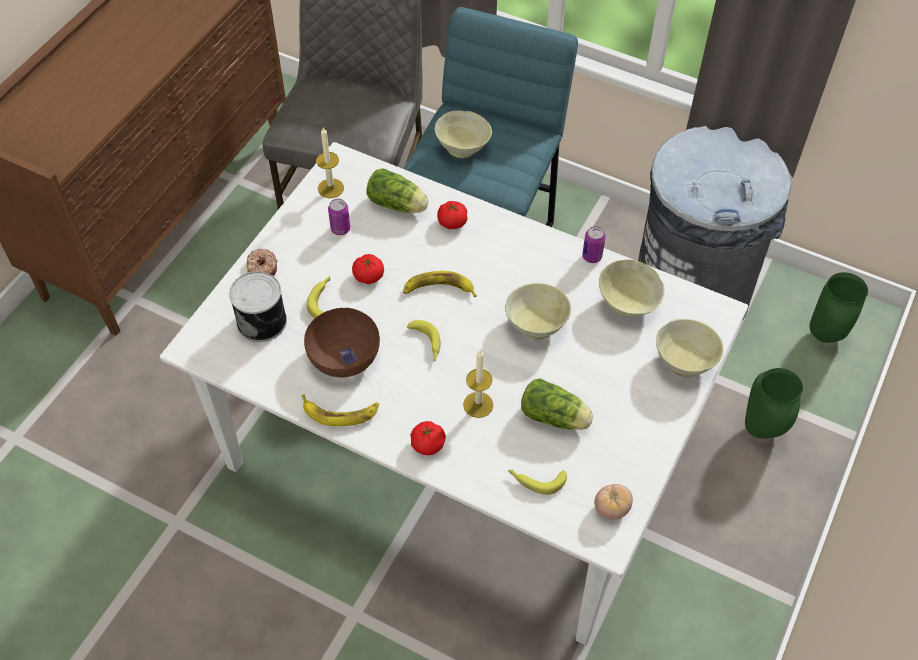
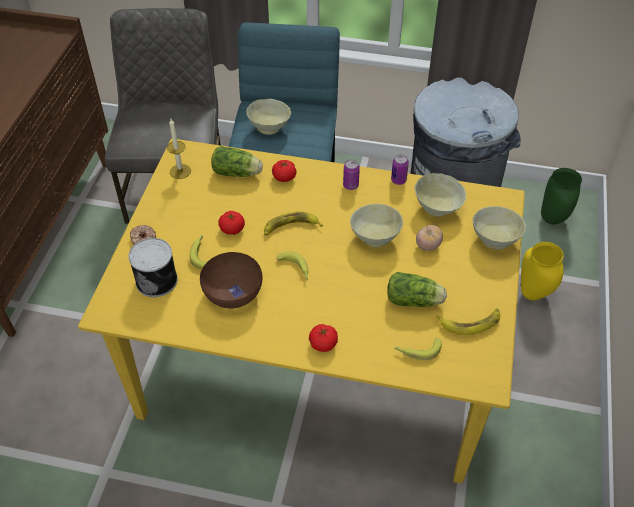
camera: 15 degrees left, 5 degrees down
white dining table [160,142,748,645] -> yellow dining table [78,138,525,484]
banana [302,394,379,426] -> banana moved to [436,308,500,335]
can [328,199,350,235] -> can moved to [343,160,360,190]
candle [463,350,493,418] -> none
tomato [594,484,633,520] -> tomato moved to [416,225,443,251]
green vase [745,368,803,439] -> yellow vase [521,242,564,301]

